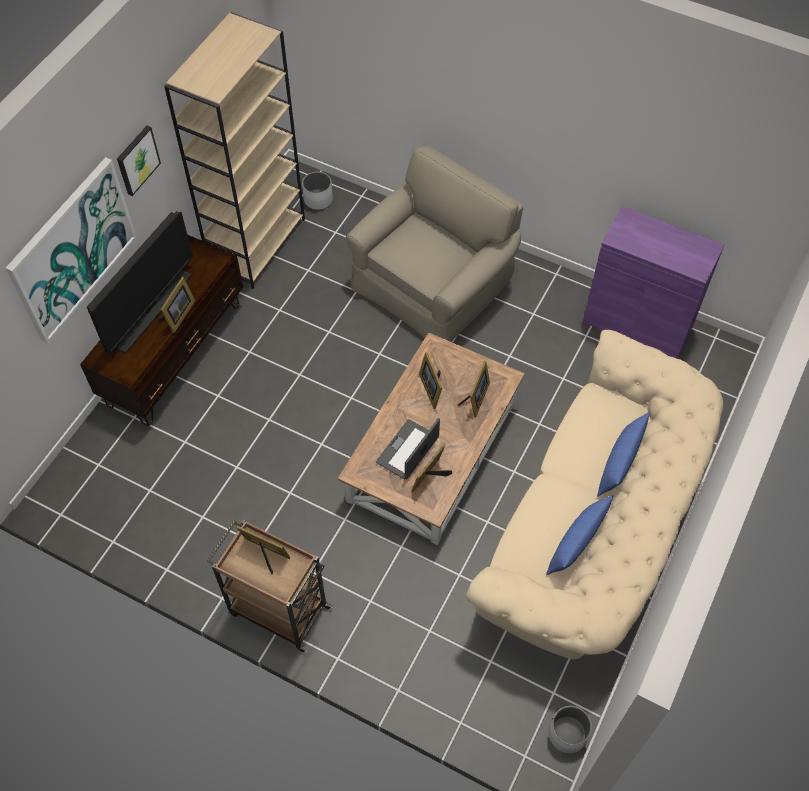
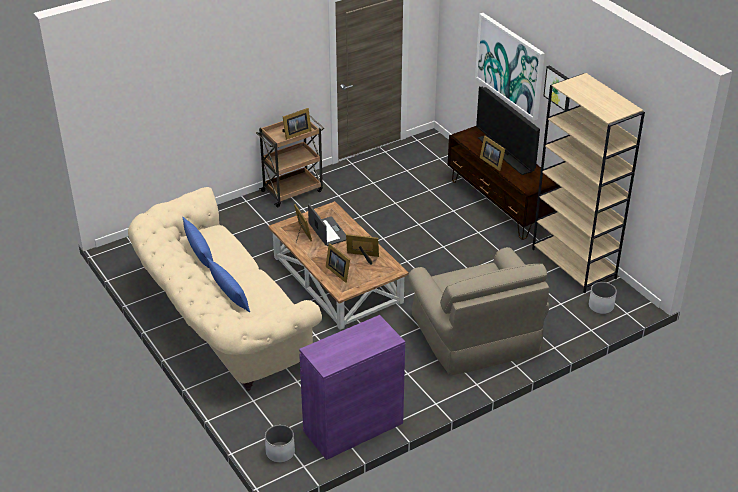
camera: 120 degrees right, 20 degrees down
white planter [549,706,592,754] -> white planter moved to [265,425,295,463]

